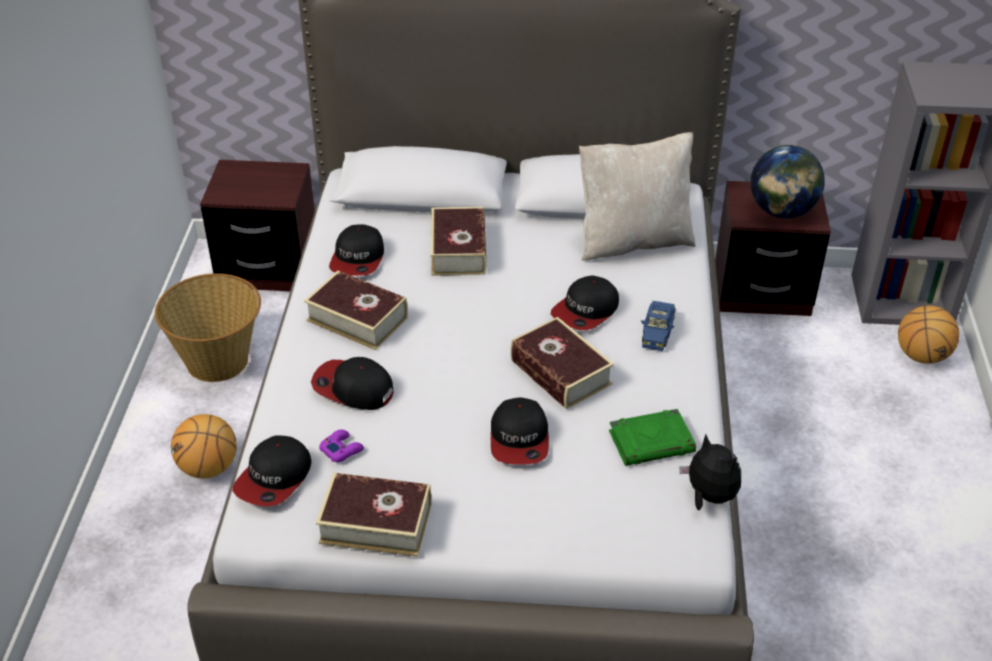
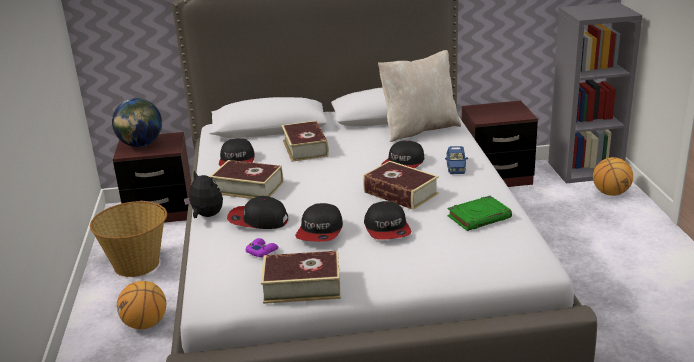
camera: 10 degrees left, 15 degrees down
cap [233,435,311,507] -> cap moved to [295,203,343,242]
plush toy [679,434,741,510] -> plush toy moved to [184,171,223,218]
globe [750,145,825,218] -> globe moved to [112,98,162,147]

